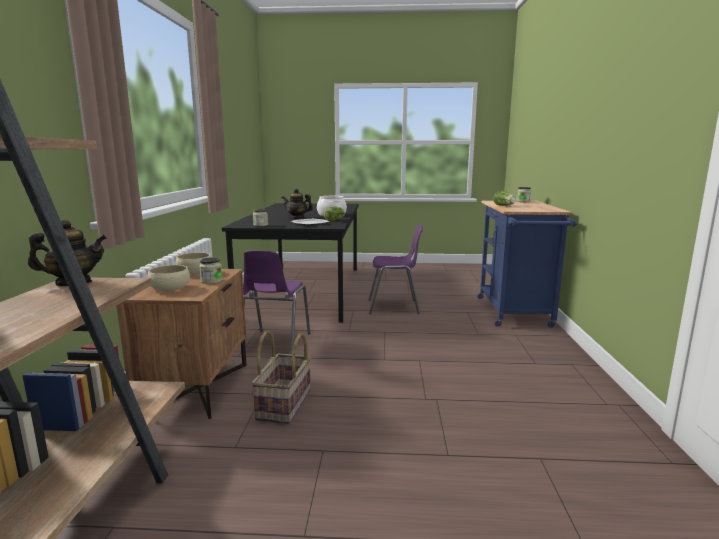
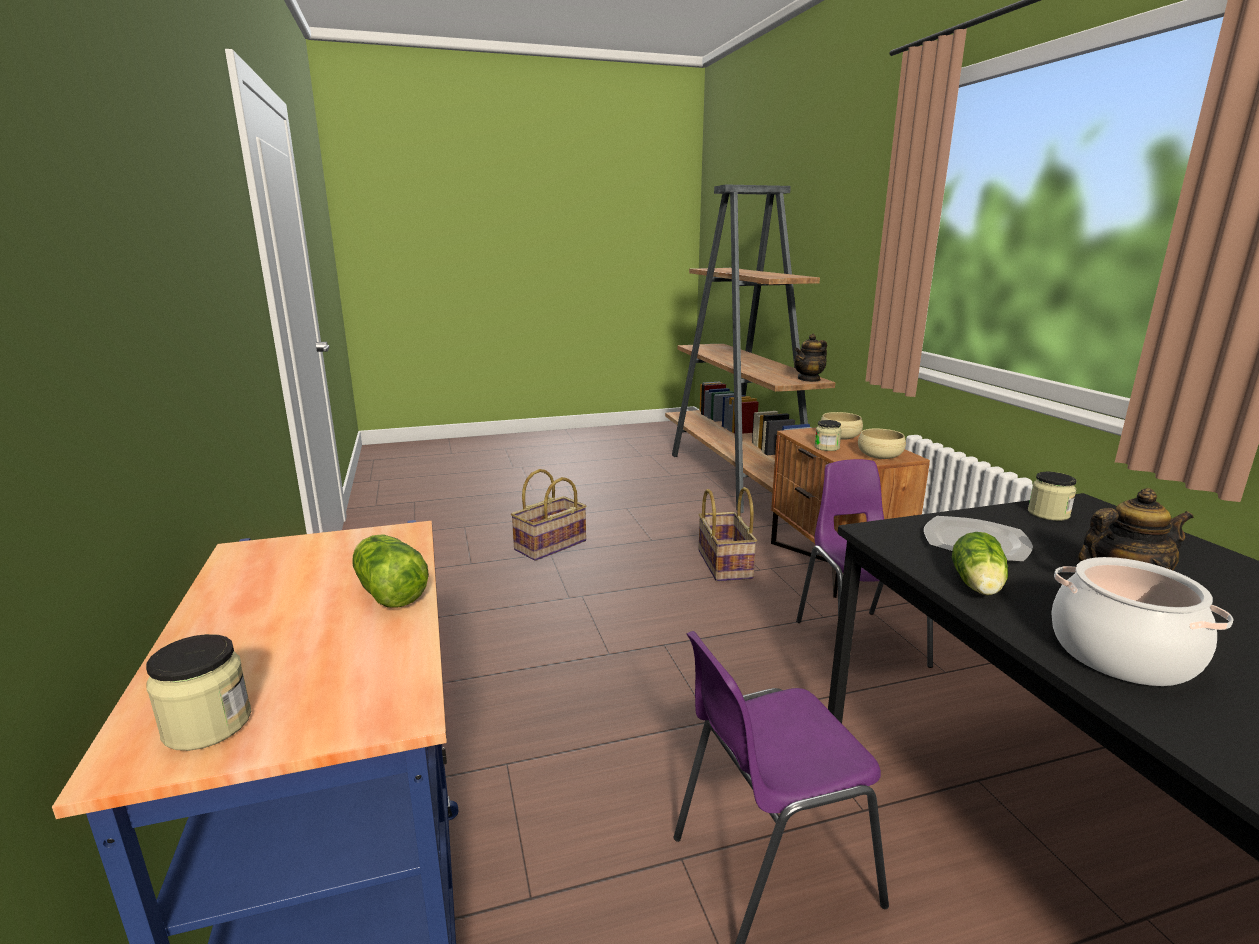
camera: 160 degrees right, 5 degrees up
none -> basket [511,469,587,561]

